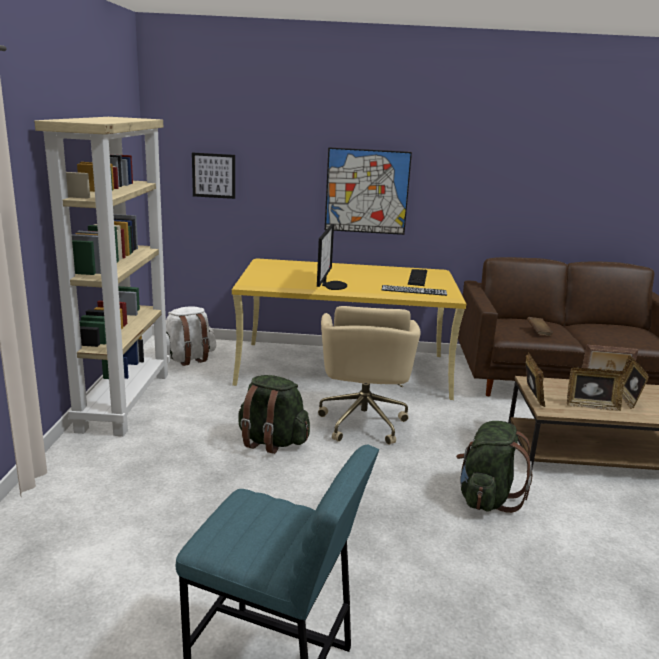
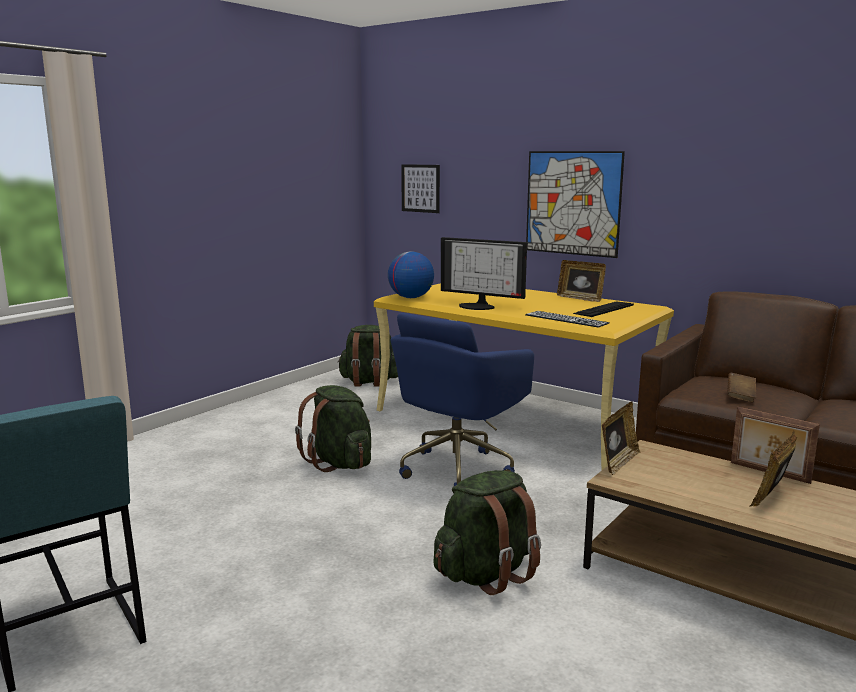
camera: 35 degrees right, 5 degrees down
beige bookcase [34,117,170,436] -> none
white backpack [166,306,216,366] -> green backpack [337,325,398,387]
monitor [317,224,347,290] -> monitor turned 75 degrees clockwise [441,237,527,310]
beige office chair [318,306,421,445] -> blue office chair [391,313,534,486]
picture frame [567,367,626,411] -> picture frame moved to [557,260,606,302]
none -> globe [388,251,434,298]

